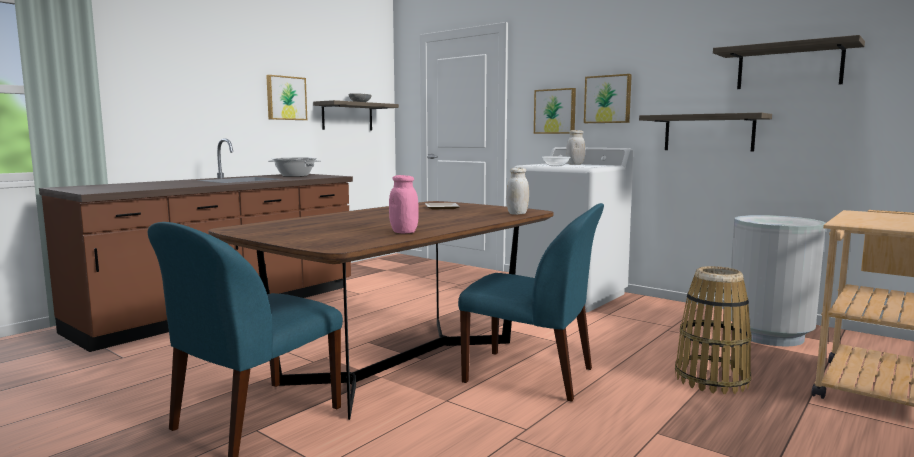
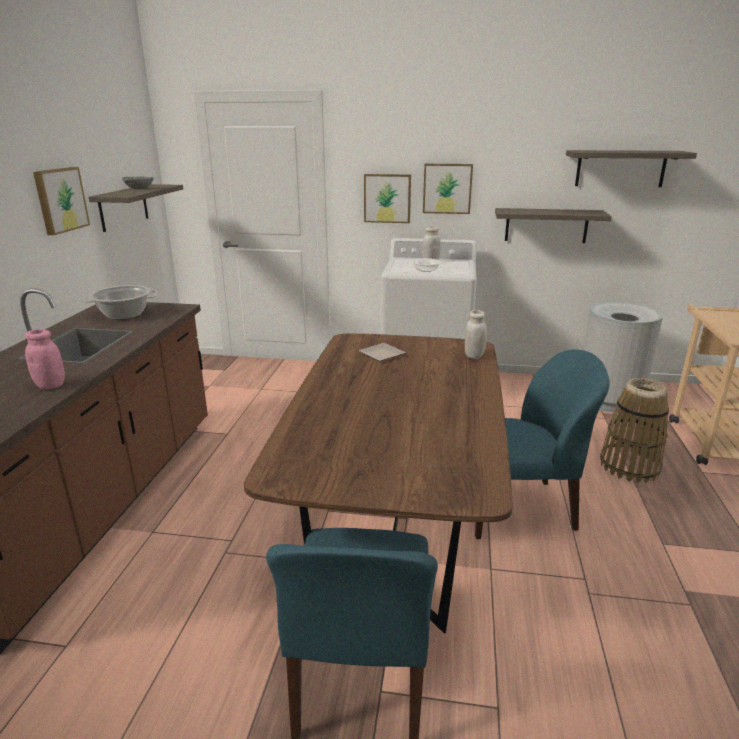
camera: 30 degrees left, 15 degrees up
pink jar [389,175,419,233] -> pink jar moved to [25,329,65,389]

